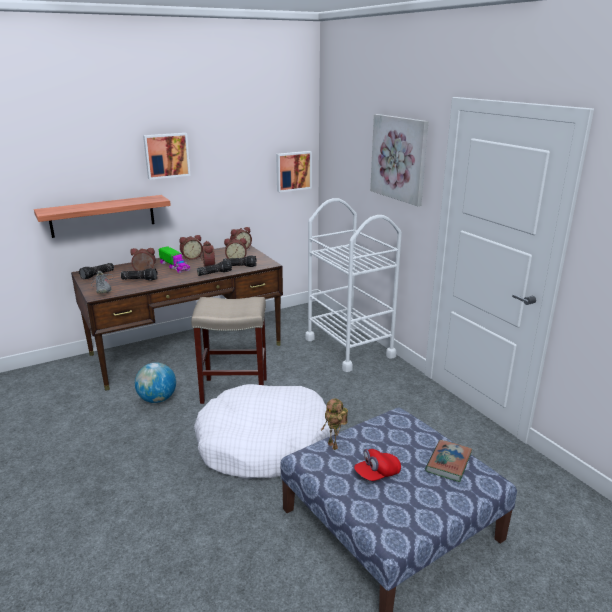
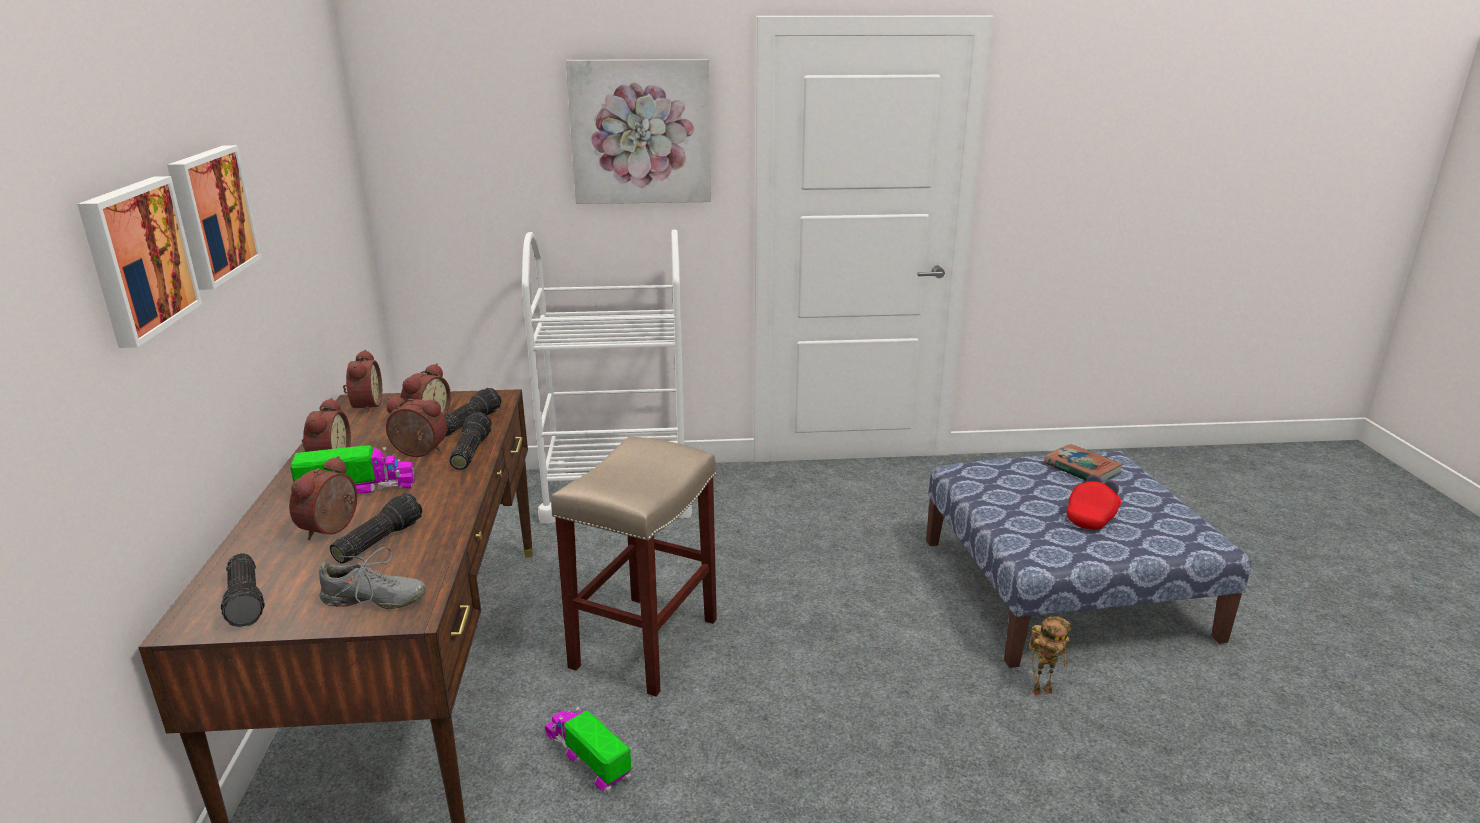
camera: 65 degrees left, 0 degrees up
shelf [34,195,171,238] -> none
globe [135,362,176,403] -> toy truck [545,707,631,793]
white dog bed [194,384,335,479] -> none
picture [276,151,312,192] -> picture moved to [77,176,202,348]
toy robot [322,399,348,450] -> toy robot moved to [1029,616,1072,696]
red cap [354,449,401,481] -> red cap turned 135 degrees counterclockwise [1066,474,1121,530]

